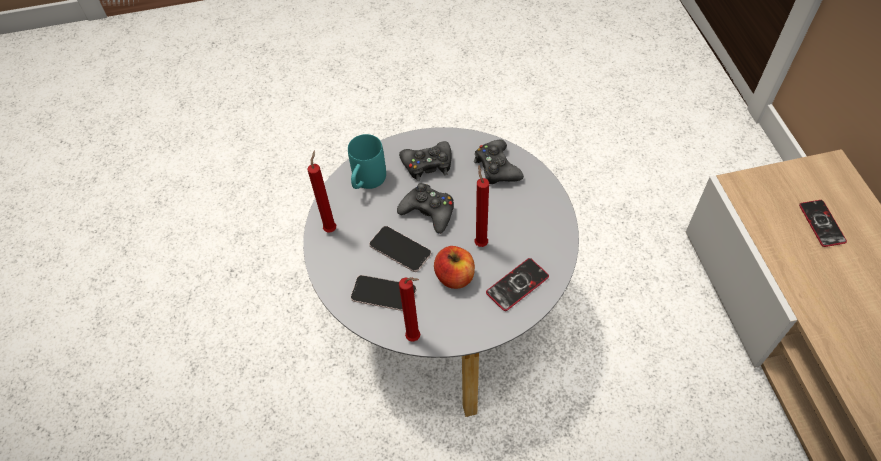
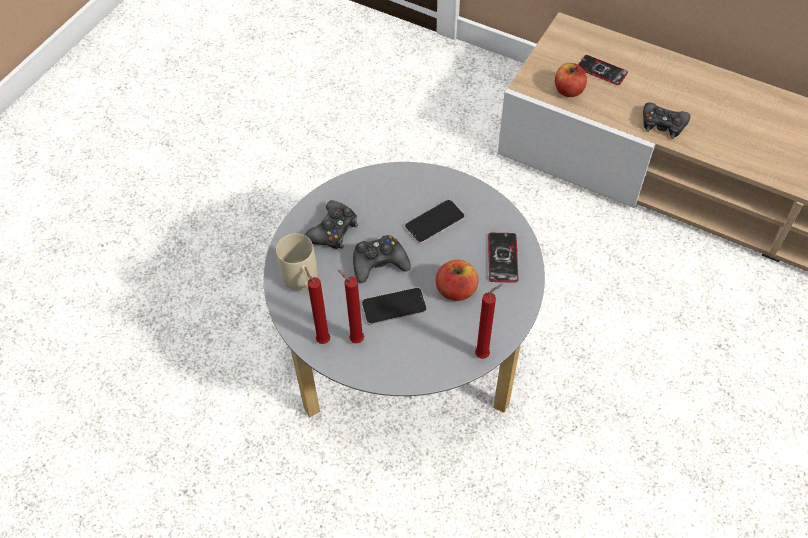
camera: 50 degrees left, 0 degrees up
turquoise mug [348,134,386,189] -> beige mug [276,234,317,291]
phone [351,275,417,311] -> phone moved to [405,200,465,243]
black game controller [474,139,524,184] -> black game controller moved to [643,102,690,139]
red candle [475,165,489,247] -> red candle moved to [338,270,364,344]
none -> apple [555,63,587,97]

